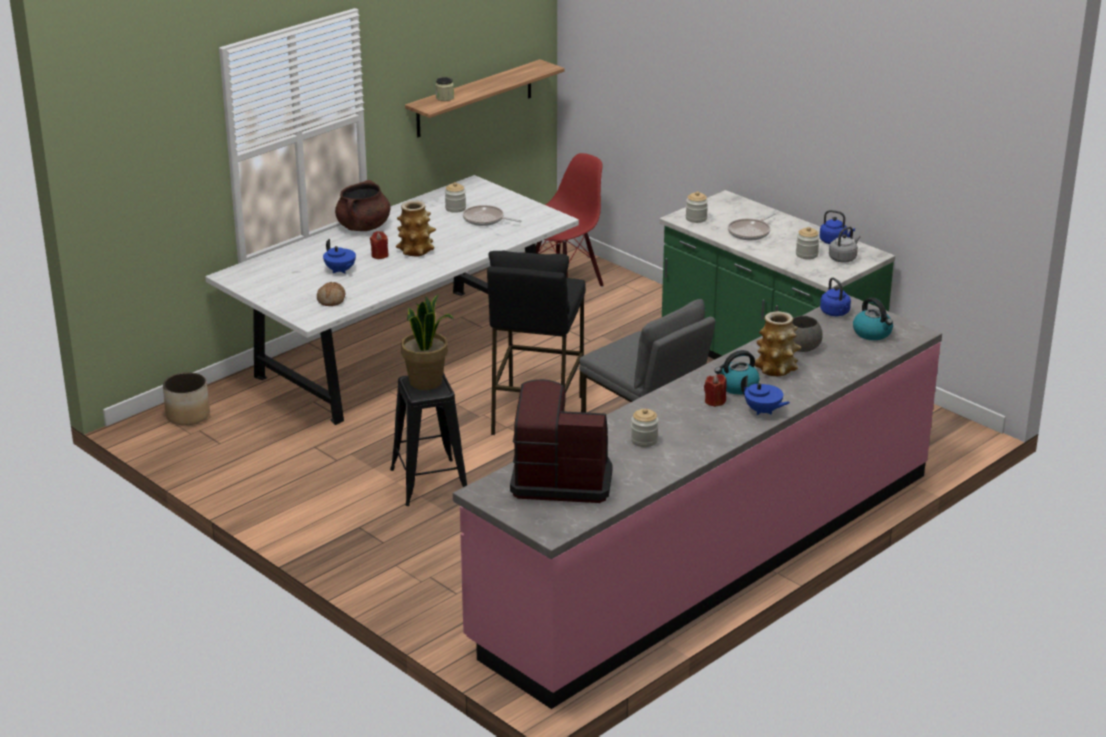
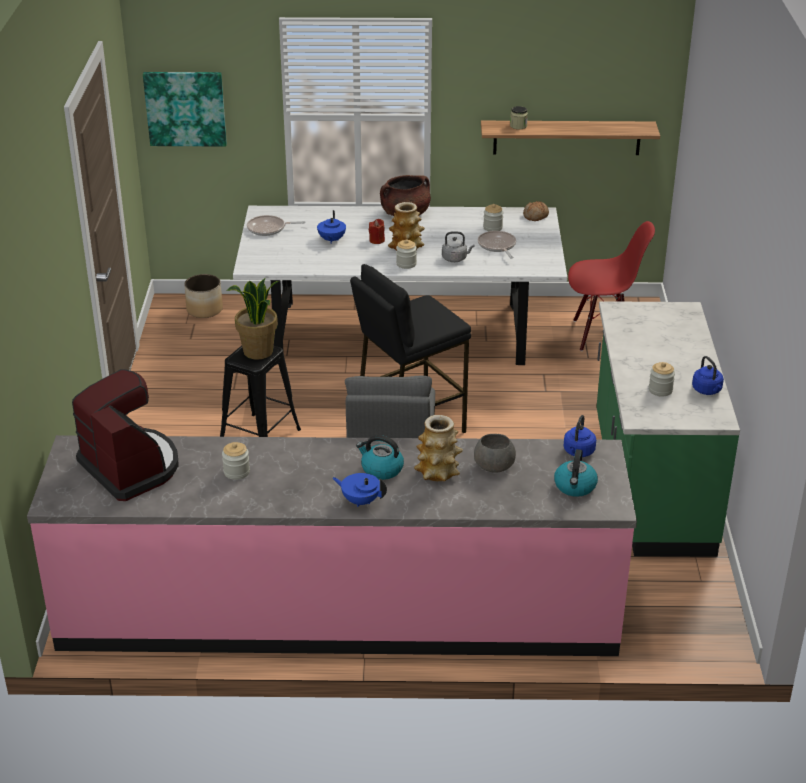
camera: 45 degrees right, 5 degrees up
bread [317,282,345,306] -> bread moved to [523,201,549,221]
jar [686,191,708,223] -> jar moved to [396,239,417,269]
red candle [704,374,727,407] -> none
frying pan [728,212,776,240] -> frying pan moved to [247,215,306,236]
blue teapot [741,375,790,415] -> blue teapot turned 120 degrees clockwise [333,473,387,507]
grey kettle [829,226,860,262] -> grey kettle moved to [442,231,475,262]
none -> picture [143,72,227,147]

